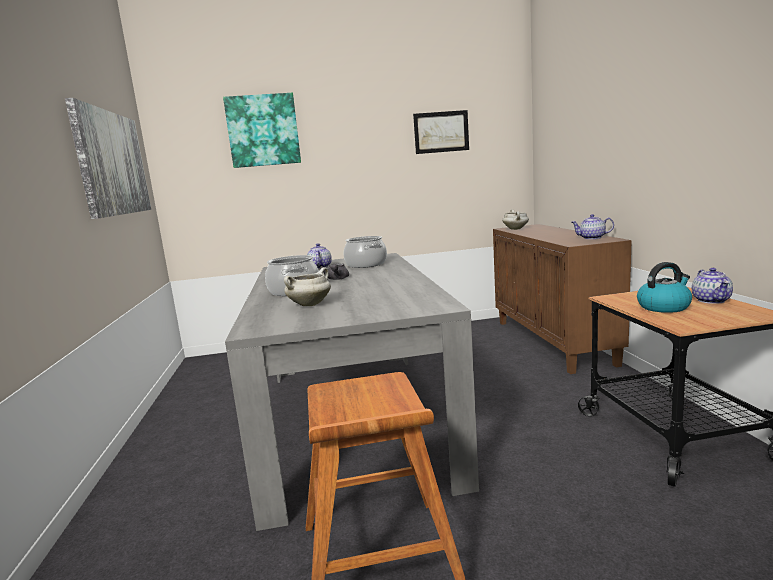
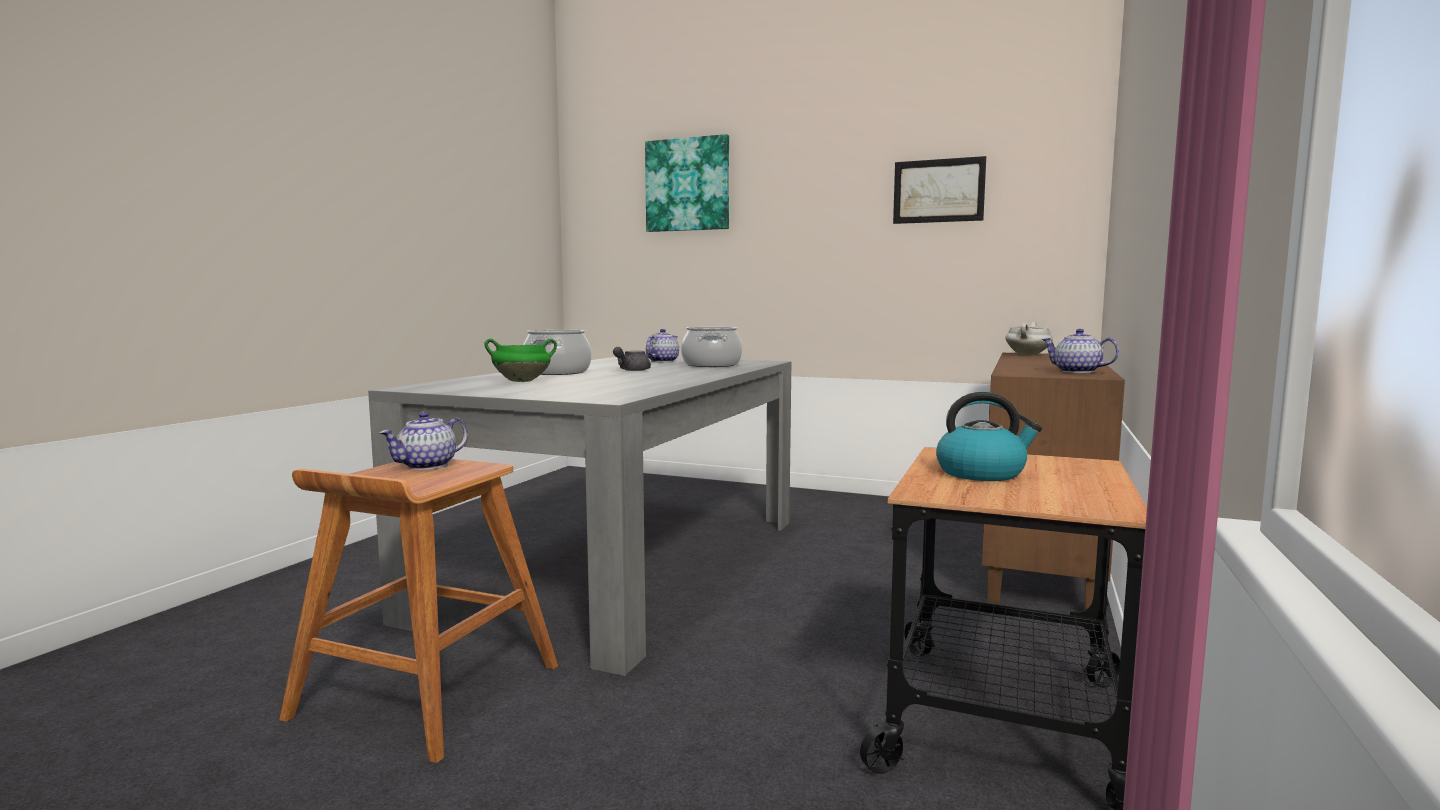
camera: 30 degrees right, 5 degrees down
picture [65,98,151,219] -> none
white cooking pot [284,267,331,306] -> green cooking pot [485,339,557,382]
teapot [692,268,733,304] -> teapot moved to [379,412,468,470]

